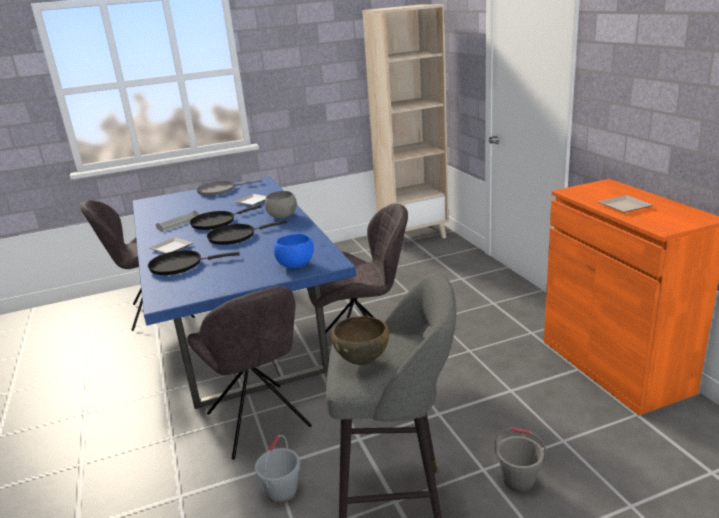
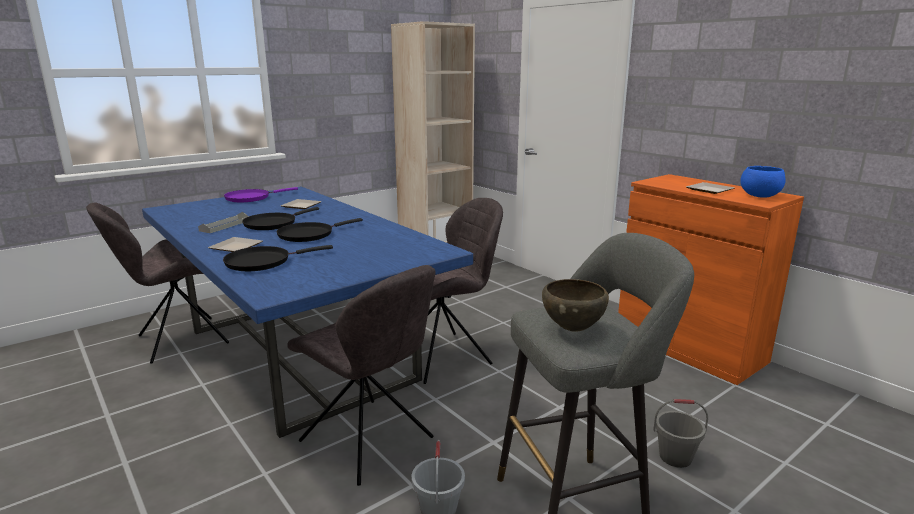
camera: 20 degrees left, 5 degrees down
grey frying pan [197,179,262,196] -> purple frying pan [224,187,298,202]
grey bowl [265,191,297,218] -> none
blue bowl [274,234,314,268] -> blue bowl moved to [740,166,786,198]

